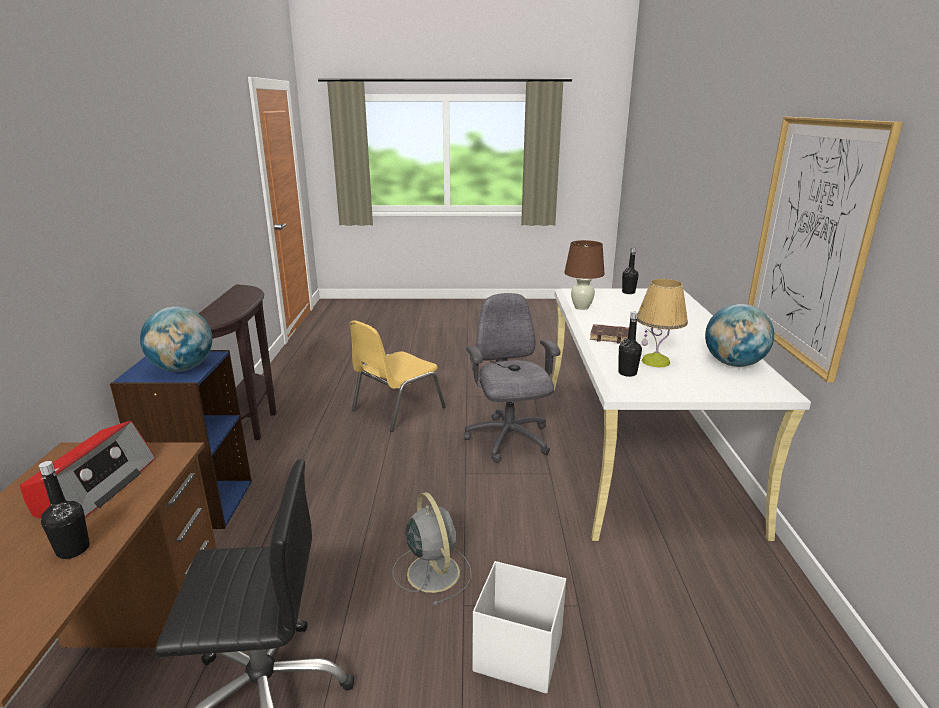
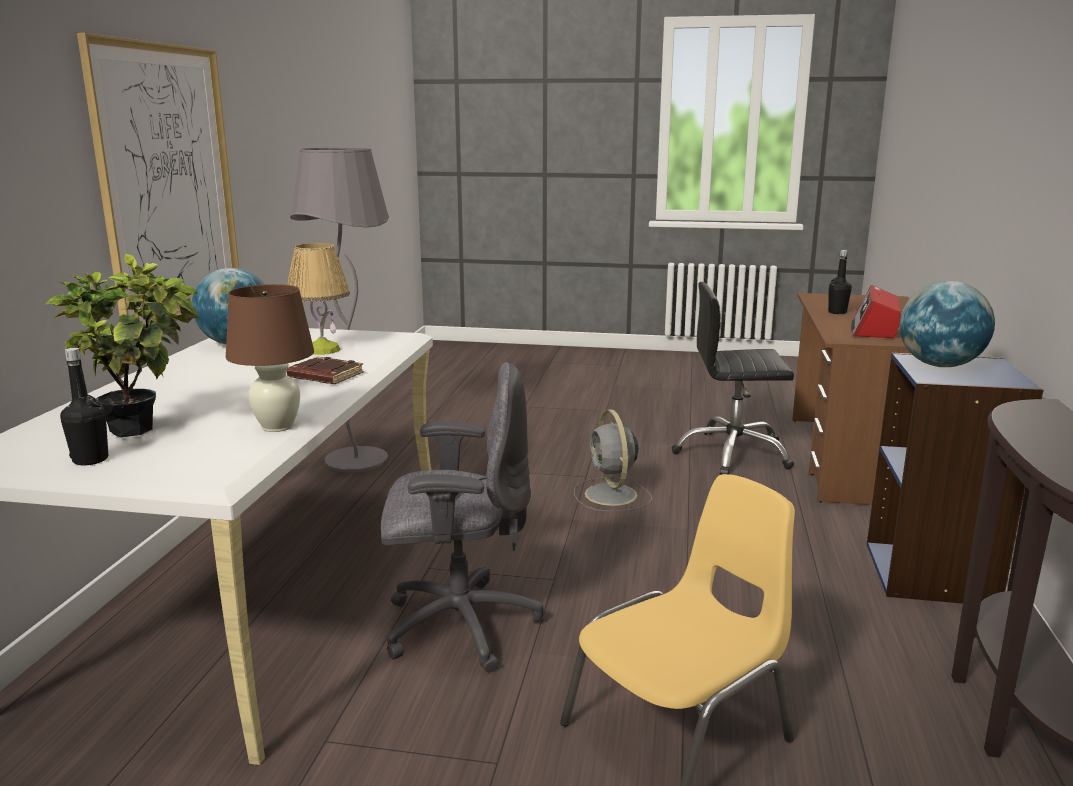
camera: 170 degrees left, 5 degrees down
grey office chair [464,293,560,463] -> grey office chair turned 90 degrees counterclockwise [381,362,544,672]
white storage box [473,561,566,694] -> none
black bottle [618,312,642,377] -> none
none -> potted plant [45,254,199,438]
none -> grey floor lamp [290,147,389,473]

